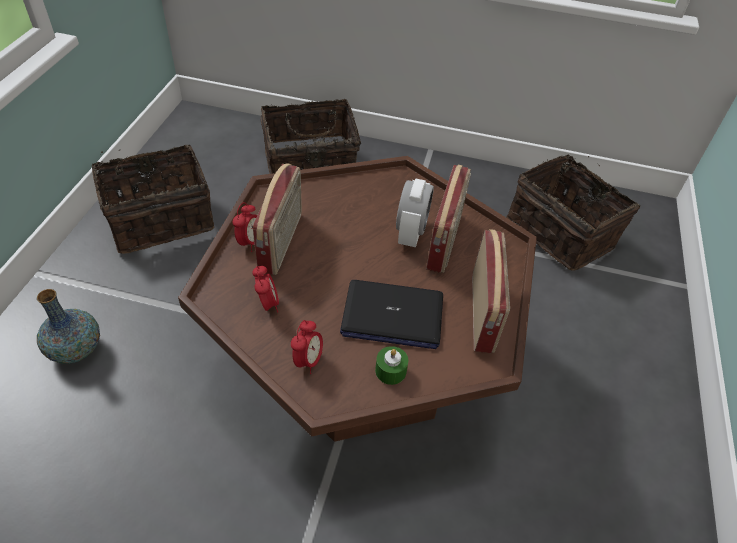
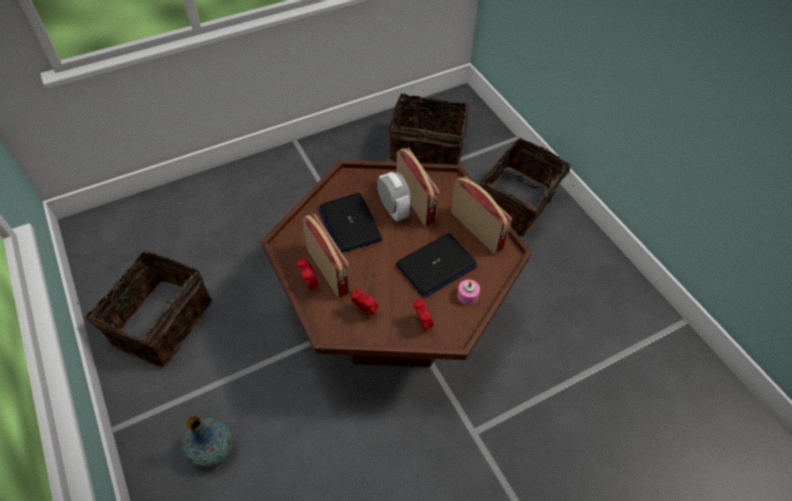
camera: 40 degrees left, 5 degrees up
basket [261,98,361,174] -> basket moved to [479,138,582,236]
green candle [375,346,408,385] -> pink candle [457,280,480,305]
none -> laptop [318,193,383,253]

